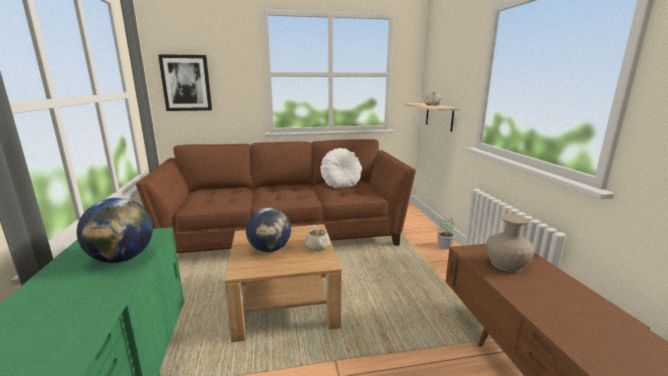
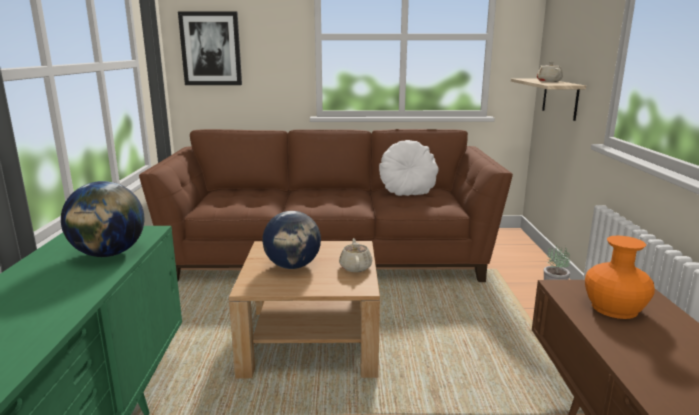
camera: 10 degrees right, 0 degrees up
beige vase [486,214,534,272] -> orange vase [585,236,655,319]

